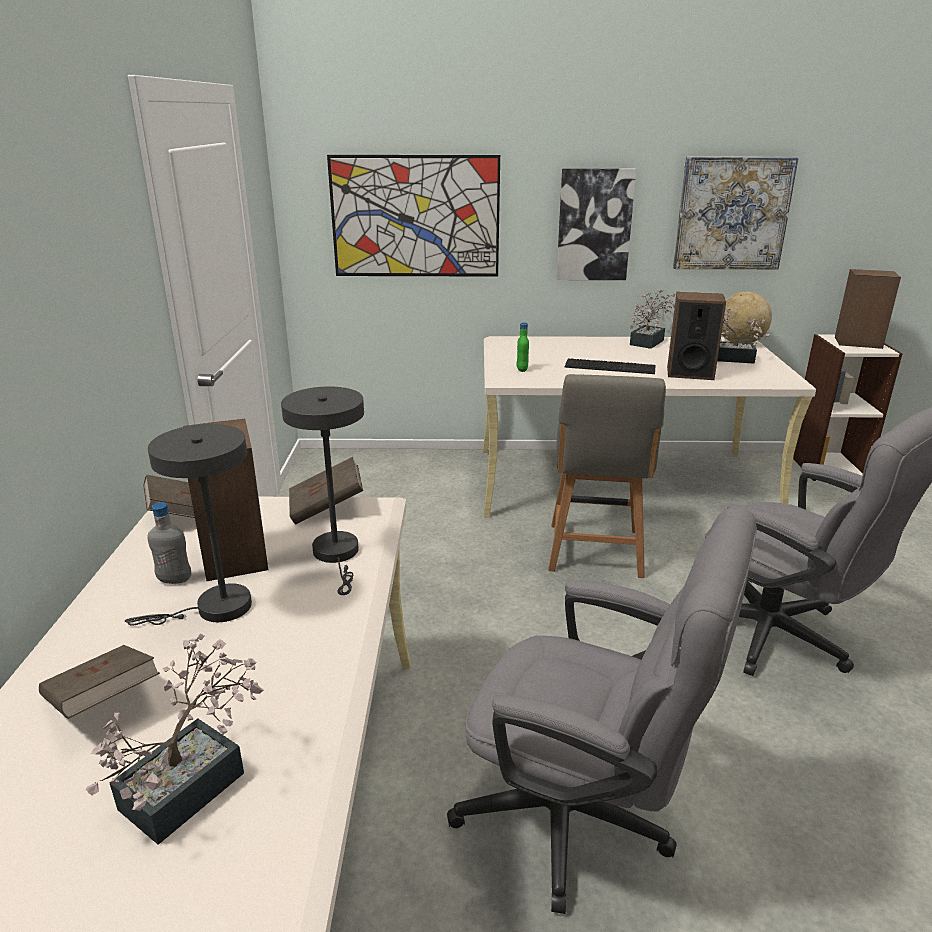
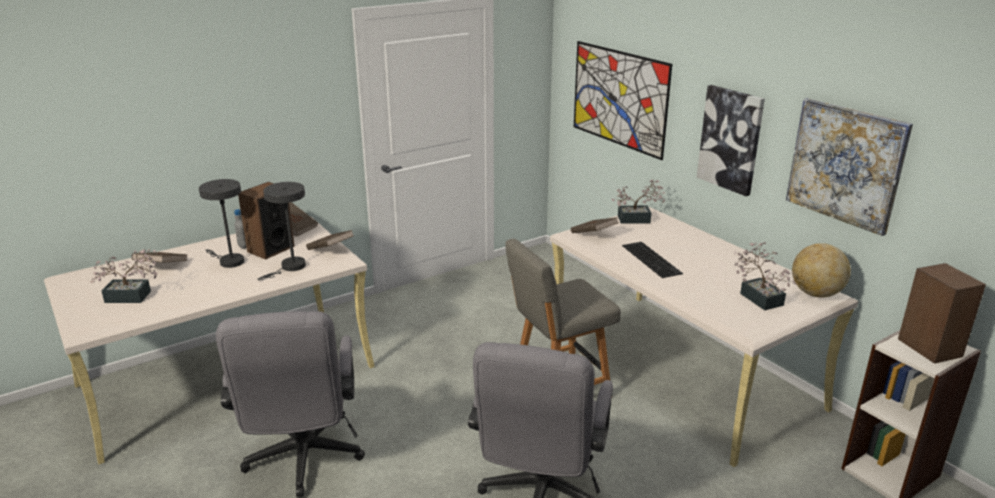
camera: 55 degrees right, 0 degrees up
green bottle [517,322,529,372] -> brown book [571,217,618,233]
potted plant [630,290,676,349] -> potted plant moved to [612,180,665,224]
speaker [667,292,726,380] -> none

